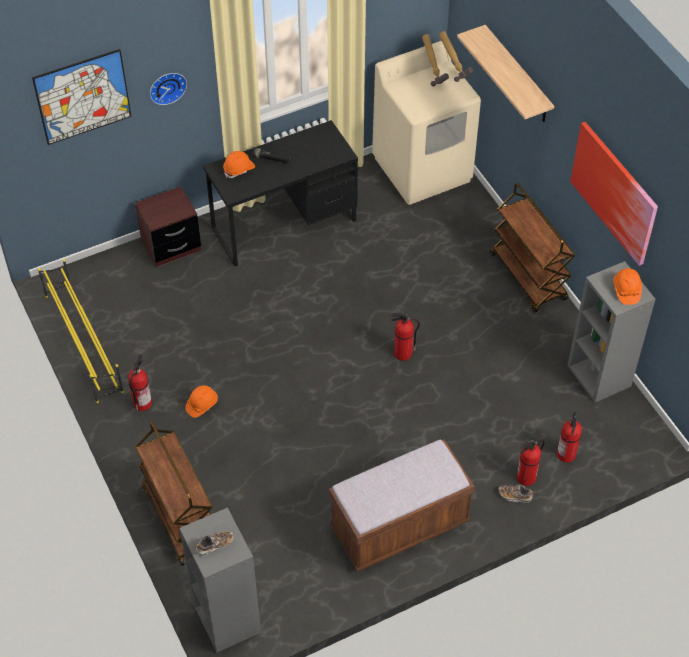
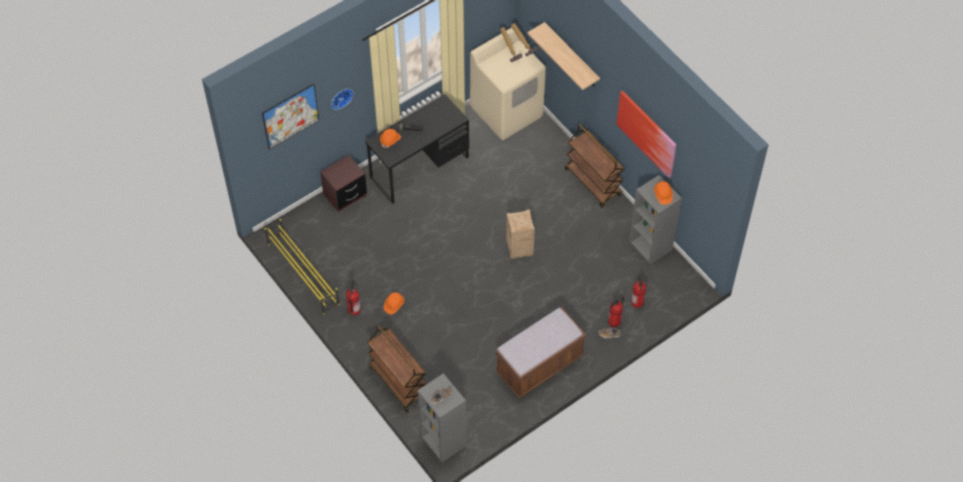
camera: 10 degrees left, 5 degrees up
fire extinguisher [391,313,420,361] -> crate [506,209,535,259]

